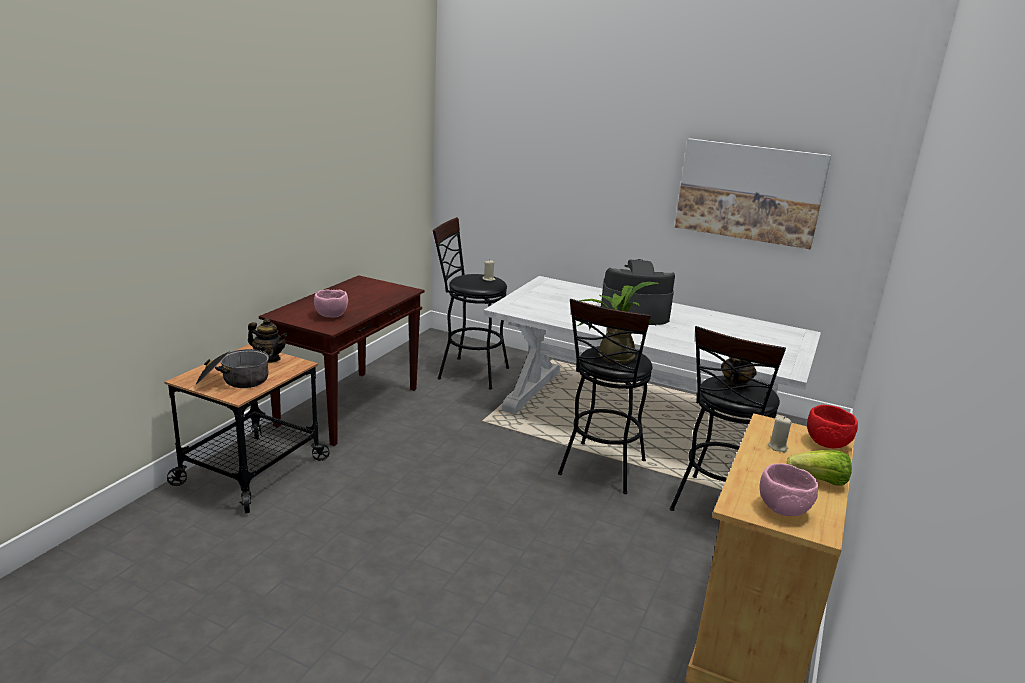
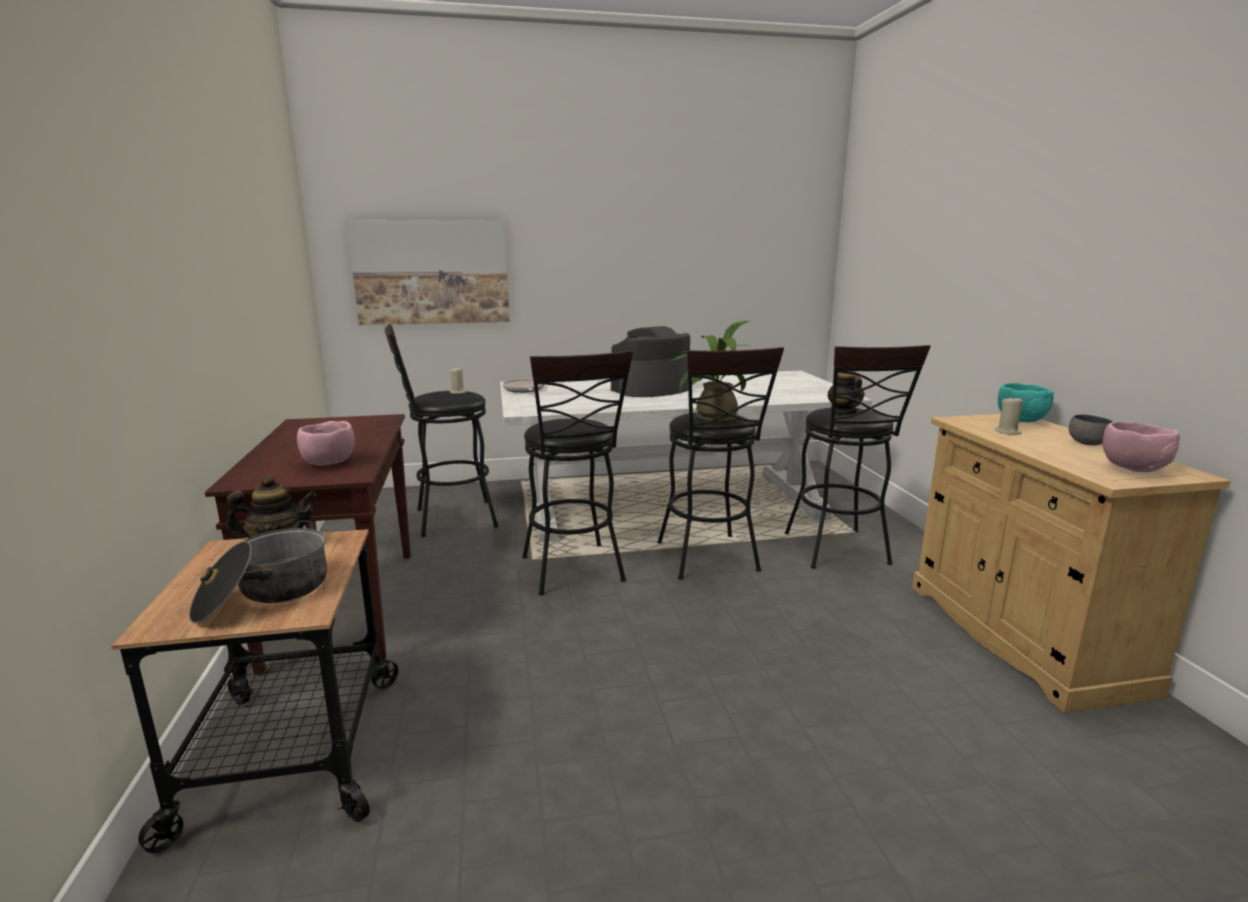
camera: 35 degrees left, 5 degrees down
picture [675,138,831,249] -> picture moved to [347,220,510,325]
lettuce [787,450,852,486] -> grey bowl [1069,415,1113,446]
red bowl [807,405,858,448] -> turquoise bowl [998,383,1054,422]
none -> frying pan [502,379,545,393]
none -> black stool [522,351,633,595]

